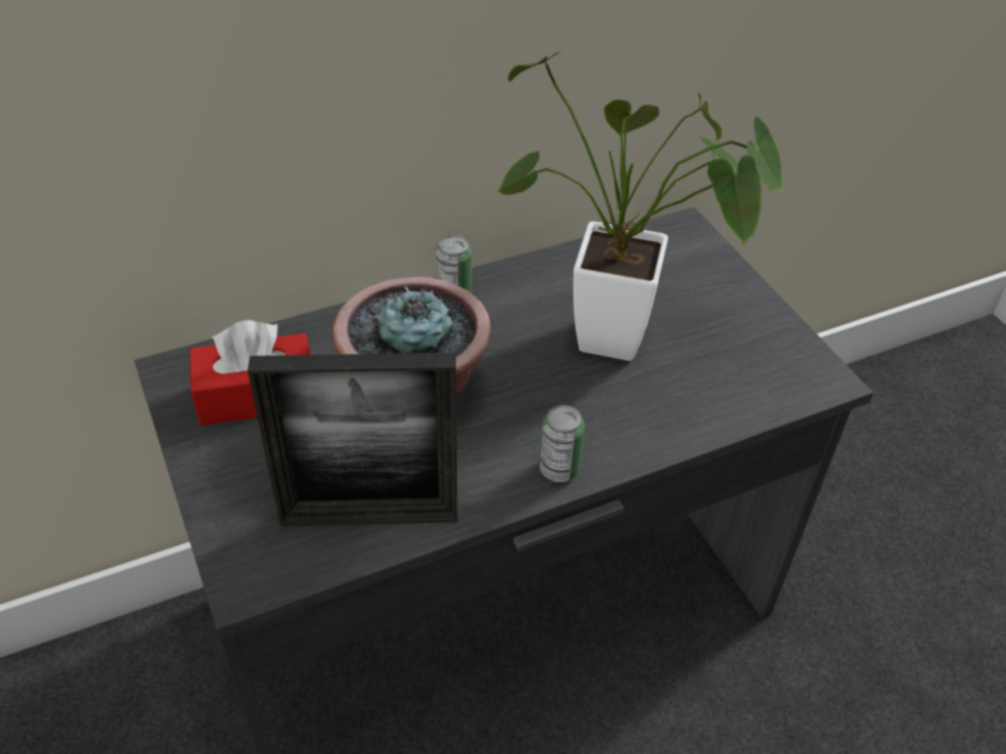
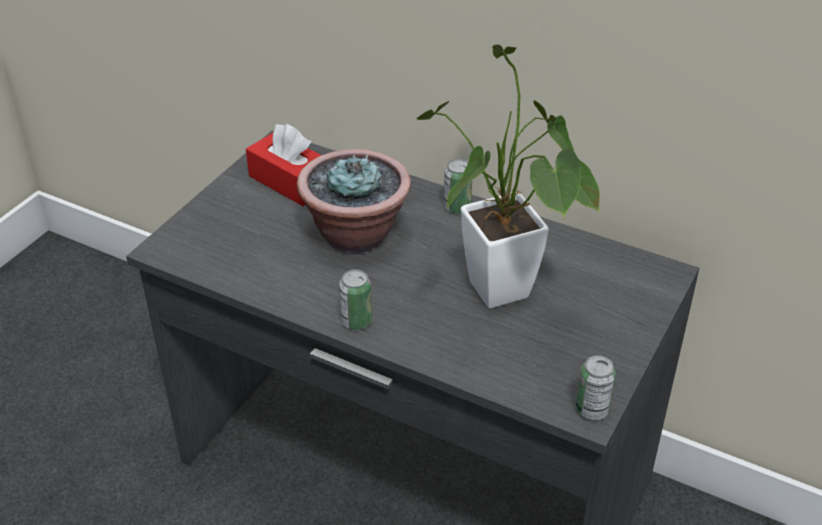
camera: 55 degrees right, 5 degrees down
picture frame [248,353,457,526] -> none
none -> can [576,356,616,420]

